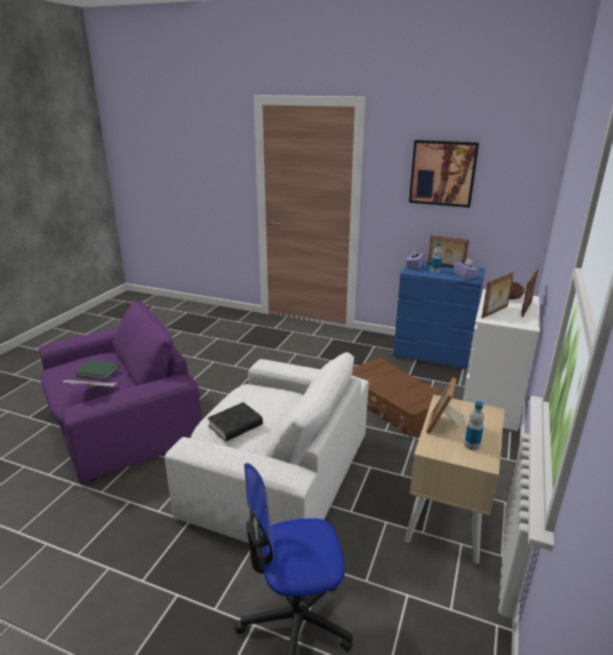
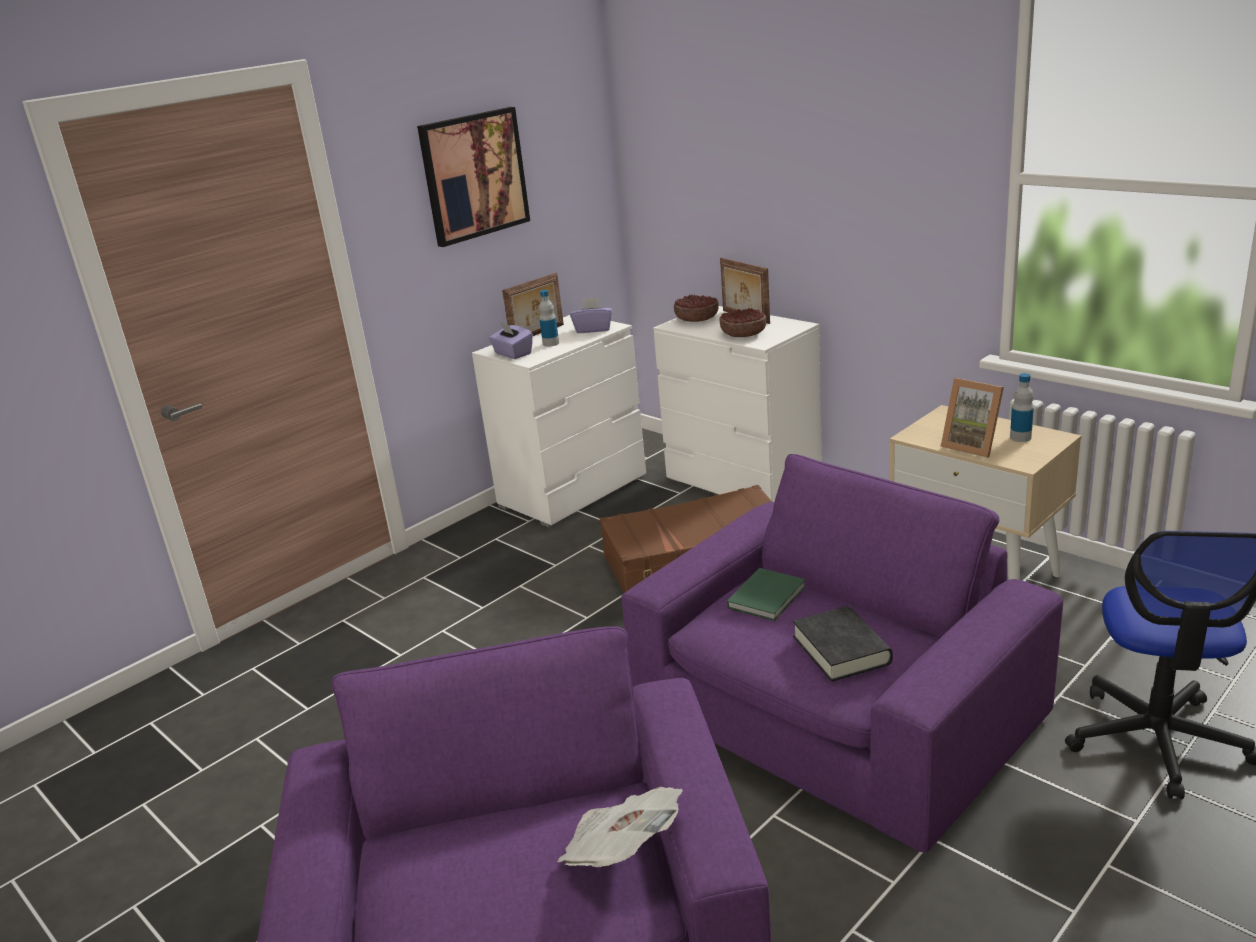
camera: 65 degrees left, 0 degrees up
green book [75,361,119,380] -> green book moved to [727,568,806,621]
white armchair [165,352,369,543] -> purple armchair [621,454,1063,852]
blue dresser [393,261,485,370] -> white dresser [472,315,646,527]
picture frame [482,272,514,318] -> bowl [719,308,766,337]

